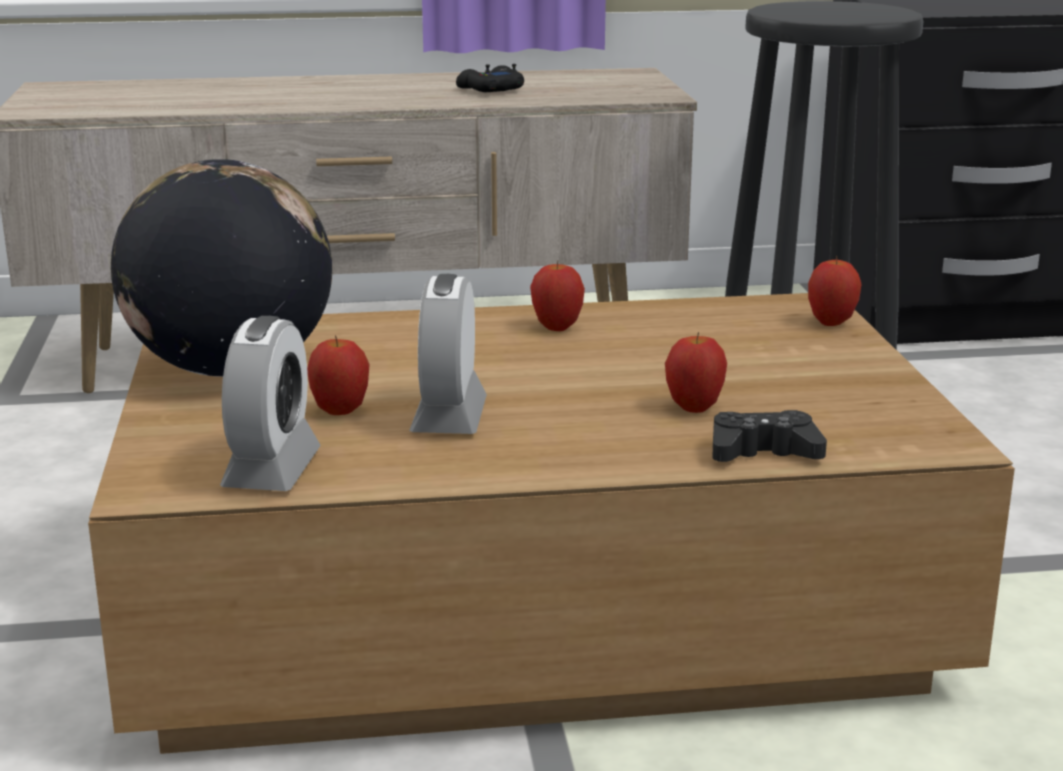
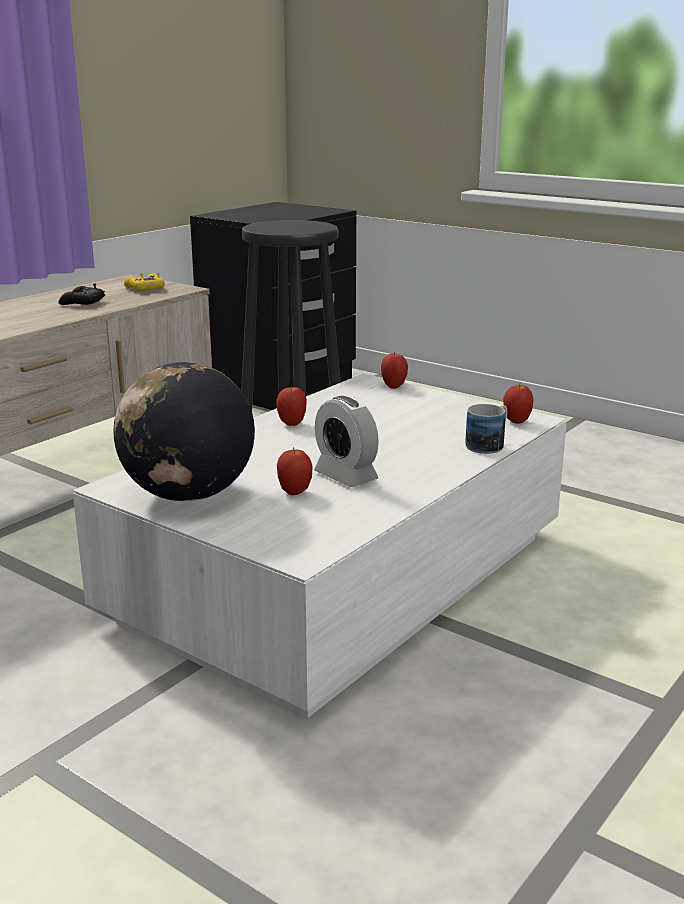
camera: 45 degrees left, 0 degrees up
brown coffee table [88,293,1015,754] -> white coffee table [73,373,567,718]
alarm clock [220,316,321,491] -> none
apple [665,332,727,413] -> apple moved to [503,385,534,424]
black game controller [712,410,827,462] -> mug [465,404,507,454]
none -> yellow game controller [124,273,165,291]

